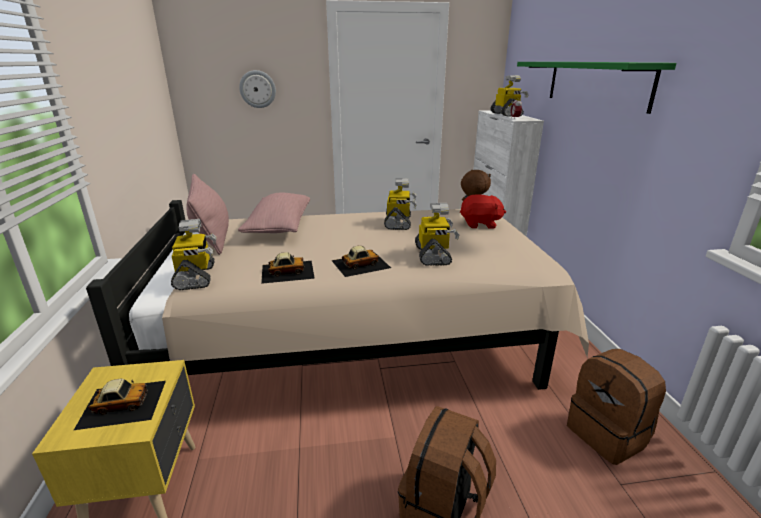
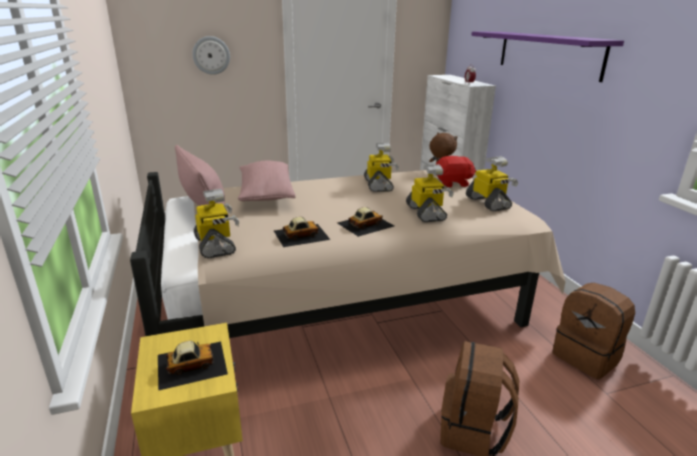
camera: 10 degrees left, 0 degrees up
toy robot [490,75,529,117] -> toy robot moved to [466,156,518,211]
green shelf [517,62,677,114] -> purple shelf [471,32,624,82]

